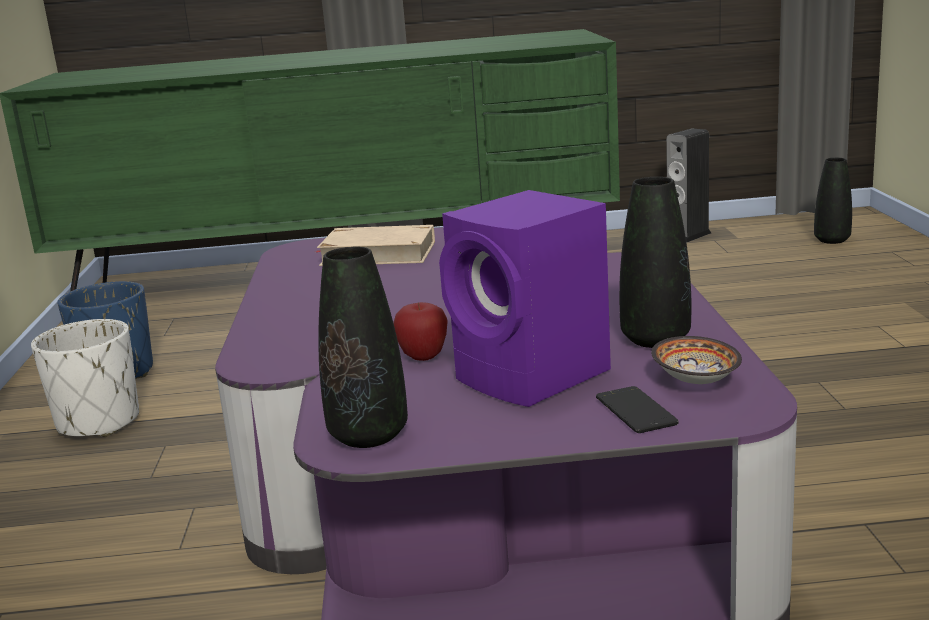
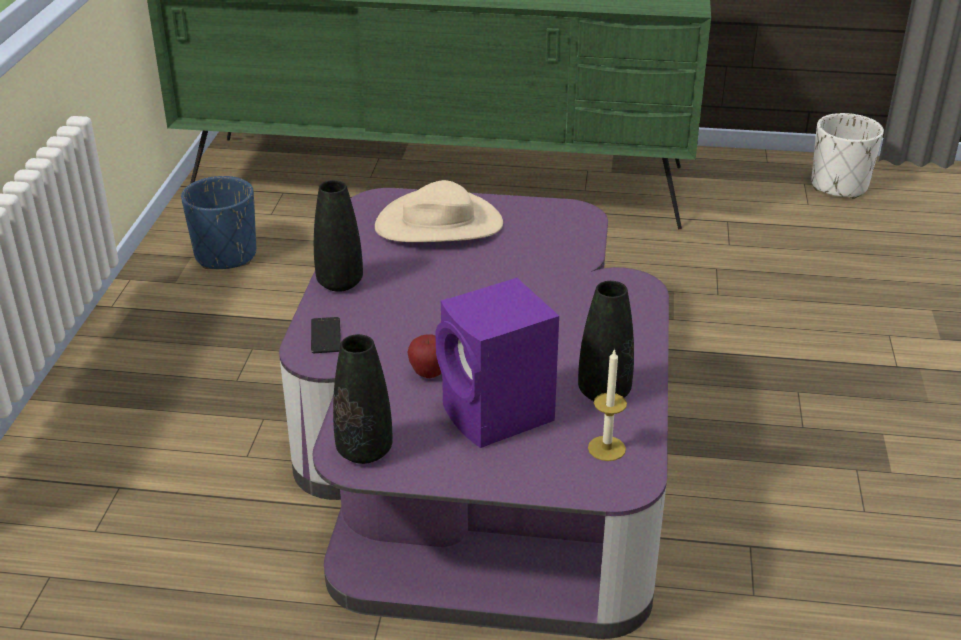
camera: 10 degrees right, 15 degrees up
white planter [31,319,139,437] -> white planter moved to [811,113,884,199]
beige book [316,225,435,266] -> beige hat [375,180,503,242]
phone [596,386,678,433] -> phone moved to [311,317,341,353]
bowl [651,336,742,384] -> candle [588,348,627,461]
speaker [666,128,711,243] -> none
black vase [814,158,852,244] -> black vase moved to [314,180,363,292]

